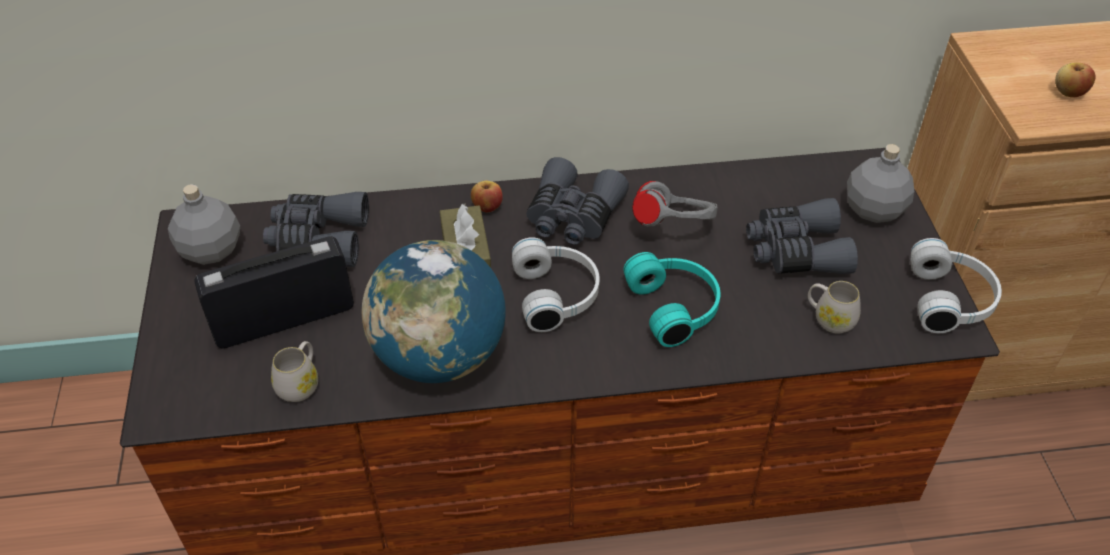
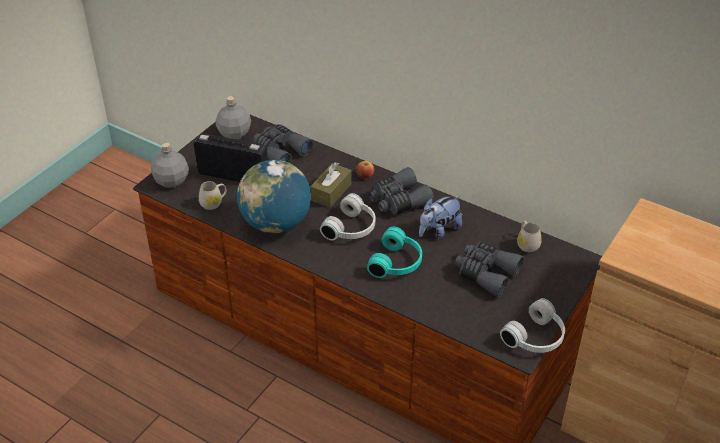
camera: 40 degrees right, 5 degrees down
grey headphones [632,181,718,227] -> plush toy [419,195,462,239]
white mug [808,281,861,334] -> white mug moved to [517,221,542,252]
grey bottle [847,144,914,223] -> grey bottle moved to [151,143,189,188]
apple [1055,63,1096,98] -> none

